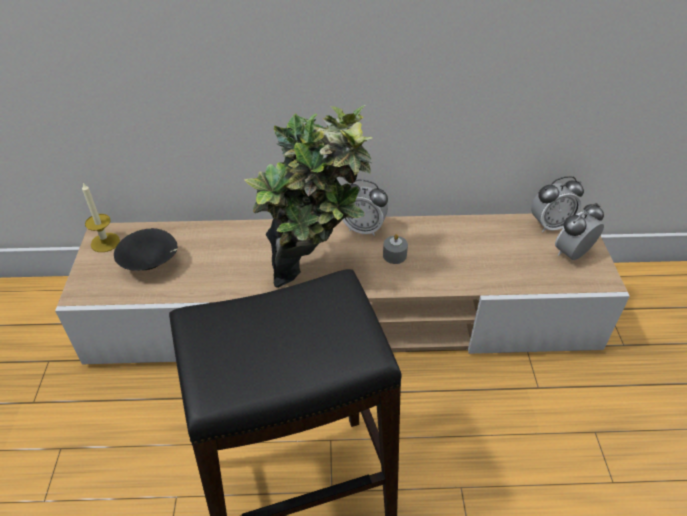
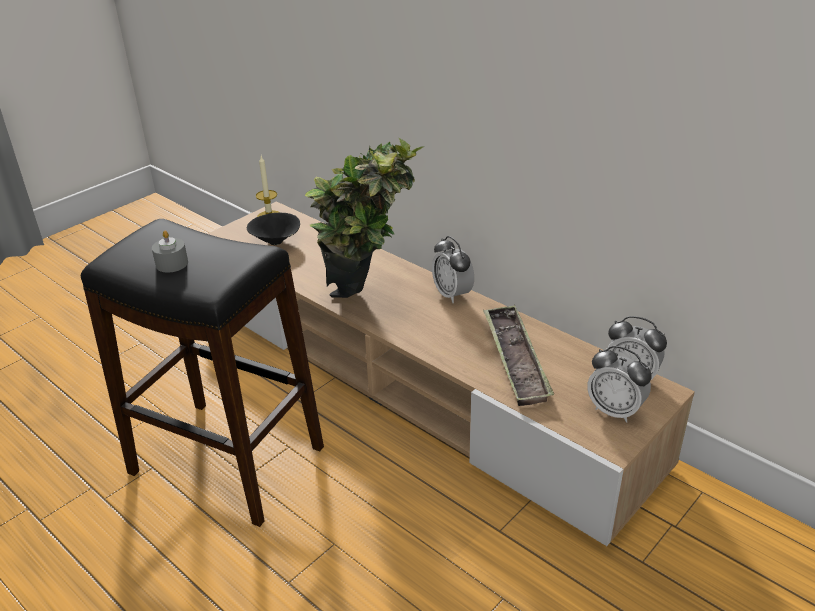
camera: 45 degrees right, 10 degrees down
grey candle [383,234,408,264] -> grey candle moved to [152,230,188,272]
alarm clock [555,203,604,260] -> alarm clock turned 150 degrees counterclockwise [587,346,652,423]
none -> tray [483,305,554,406]

